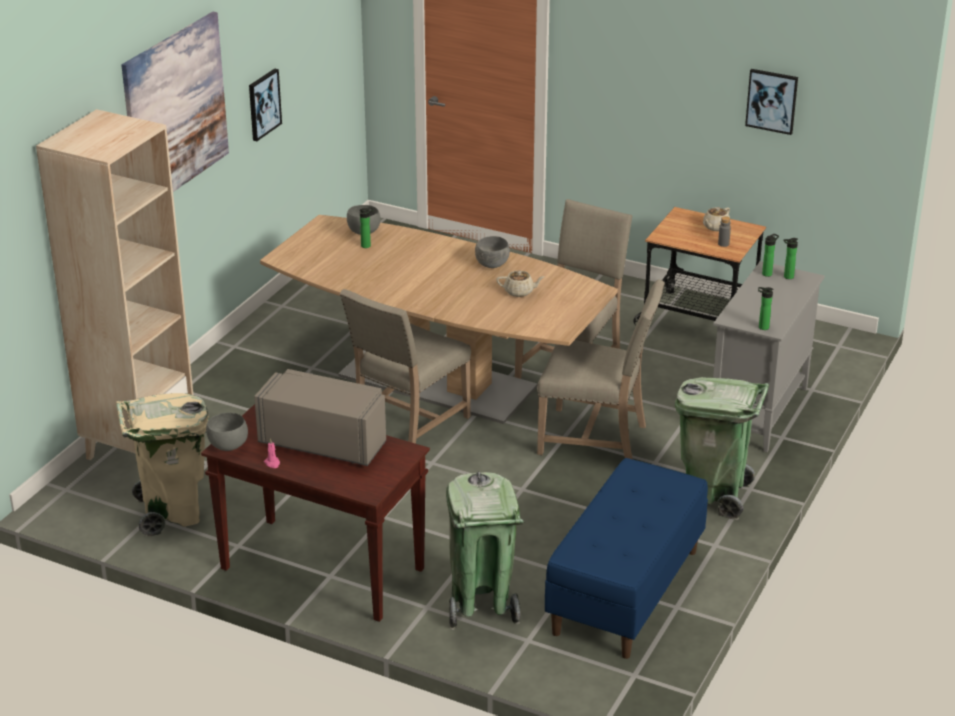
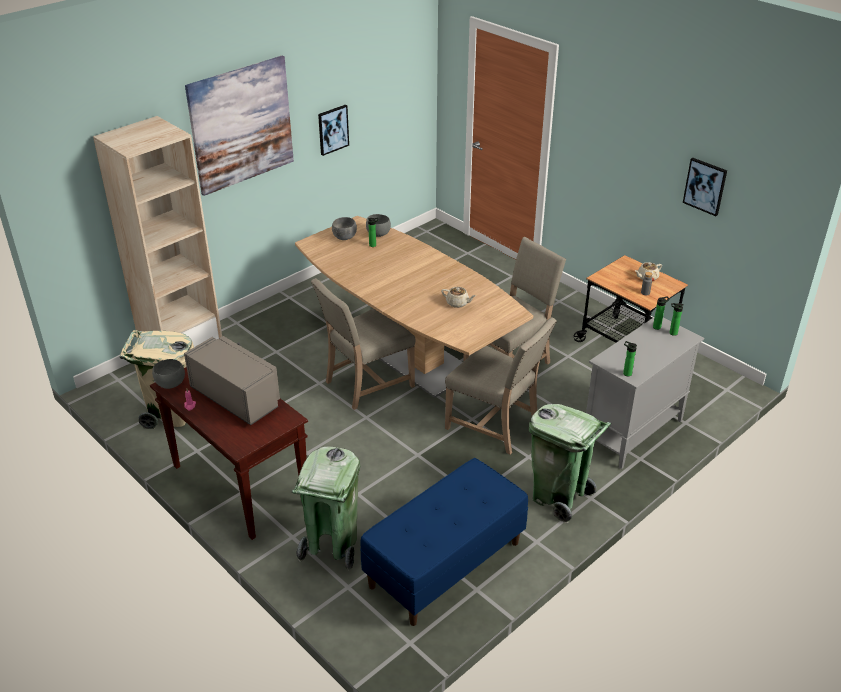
camera: 20 degrees right, 5 degrees up
grey bowl [475,236,510,268] -> grey bowl moved to [332,217,357,240]

